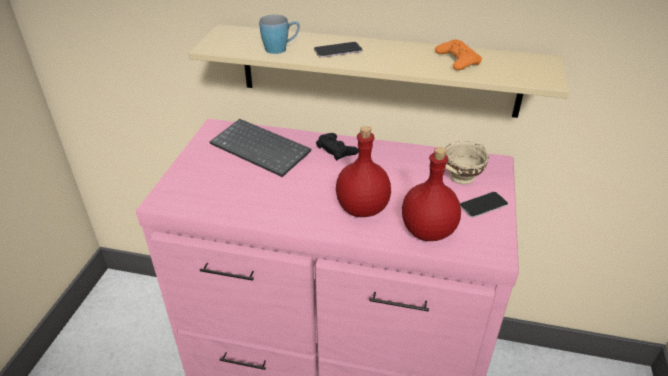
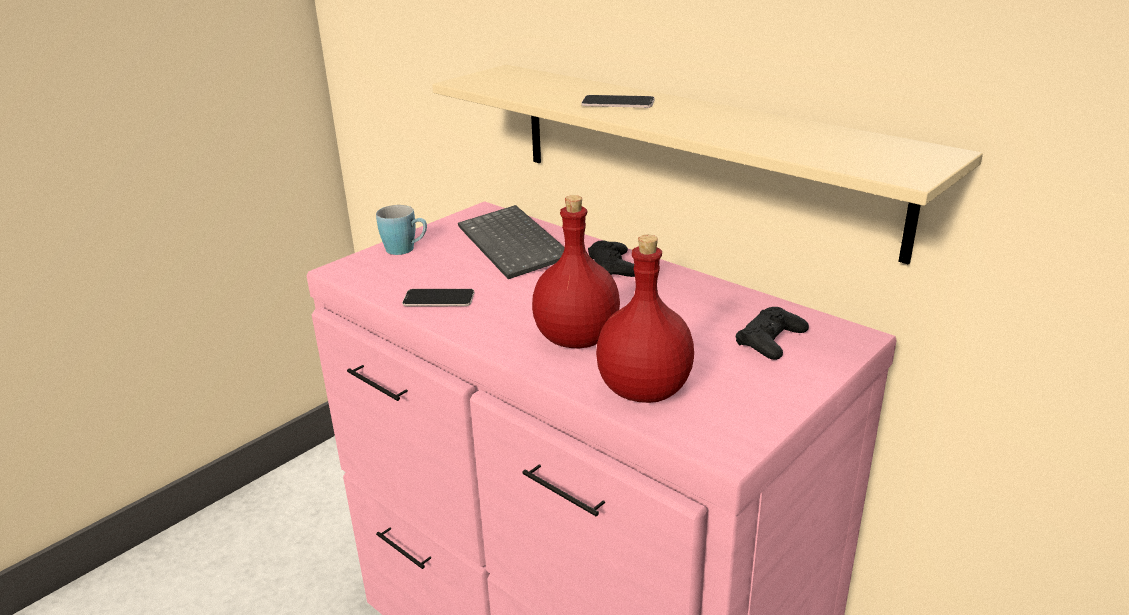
camera: 30 degrees right, 10 degrees down
blue mug [259,15,300,54] -> blue mug moved to [376,205,427,255]
orange game controller [435,39,482,70] -> none
beige bowl [445,141,489,185] -> black game controller [736,307,809,360]
phone [460,192,508,218] -> phone moved to [402,289,474,306]

